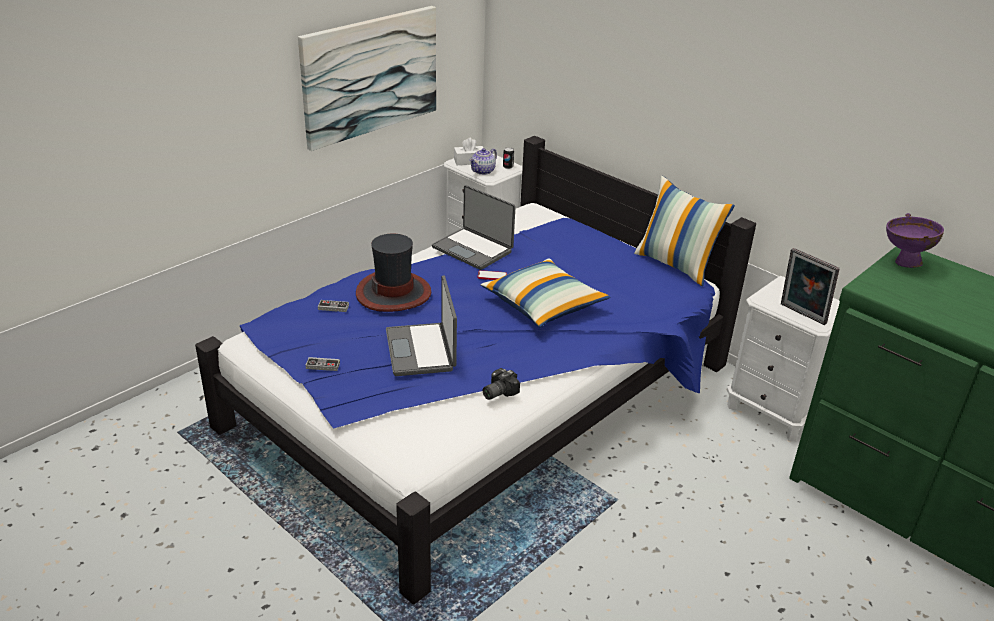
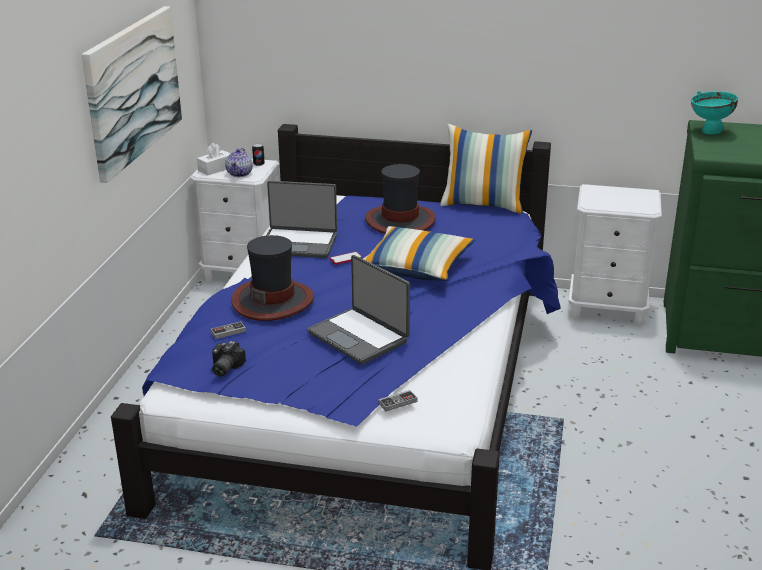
camera: 30 degrees left, 5 degrees down
game controller [306,357,340,371] -> game controller moved to [379,390,417,412]
camera [483,368,520,400] -> camera moved to [212,341,246,377]
picture frame [781,248,840,325] -> none
purple bowl [886,213,944,268] -> turquoise bowl [691,91,738,135]
none -> hat [365,164,436,234]

